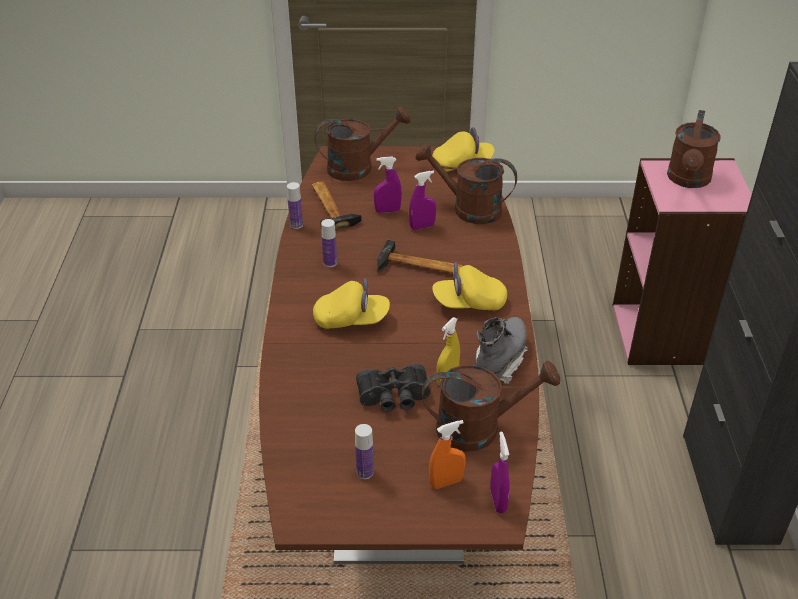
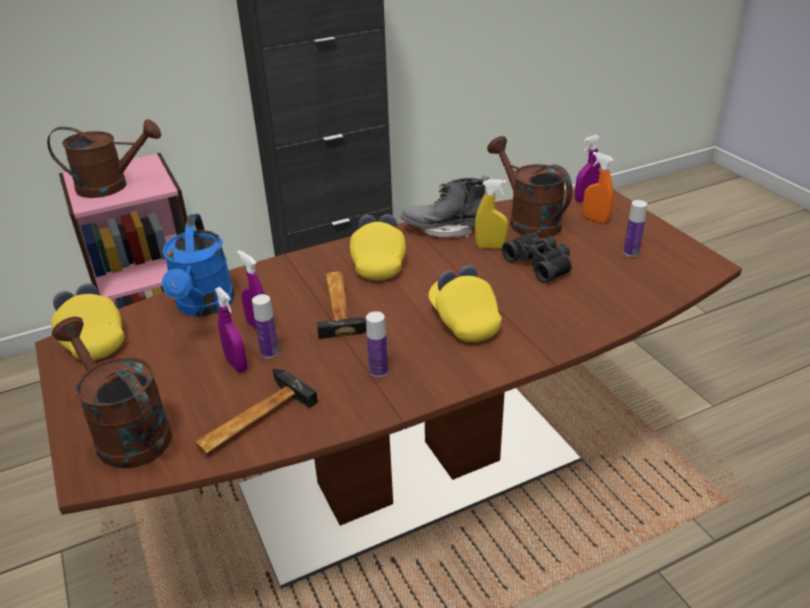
camera: 115 degrees left, 5 degrees down
bottle [287,182,303,229] -> bottle moved to [252,294,279,358]
brown watering can [415,143,517,224] -> blue watering can [162,214,234,317]
yellow cap [432,262,507,311] -> yellow cap turned 150 degrees counterclockwise [350,214,406,280]

